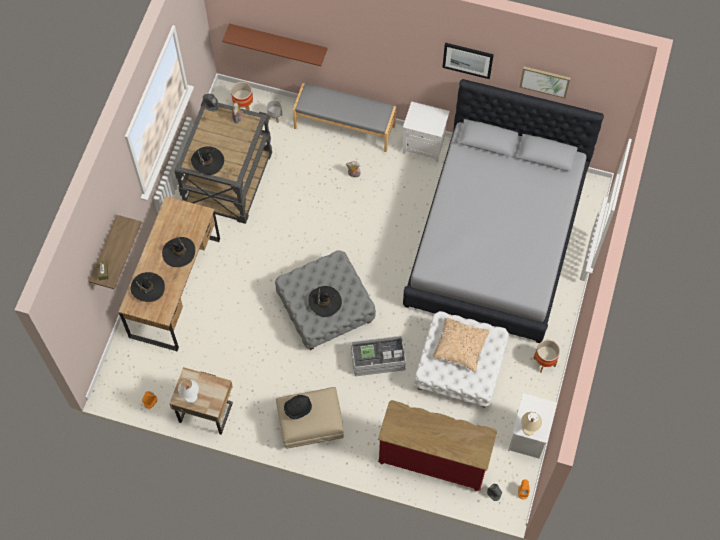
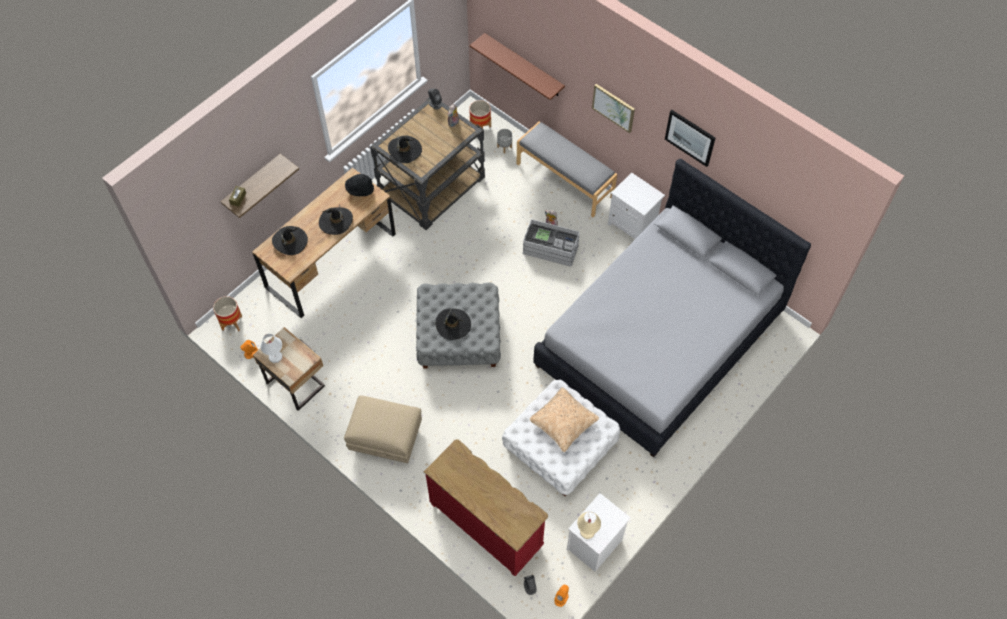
camera: 25 degrees right, 5 degrees down
black hat [284,395,312,419] -> black hat moved to [345,174,374,196]
grey storage box [351,336,406,376] -> grey storage box moved to [523,219,580,266]
picture [520,66,570,98] -> picture moved to [592,84,635,133]
planter [533,340,560,373] -> planter moved to [213,296,242,331]

